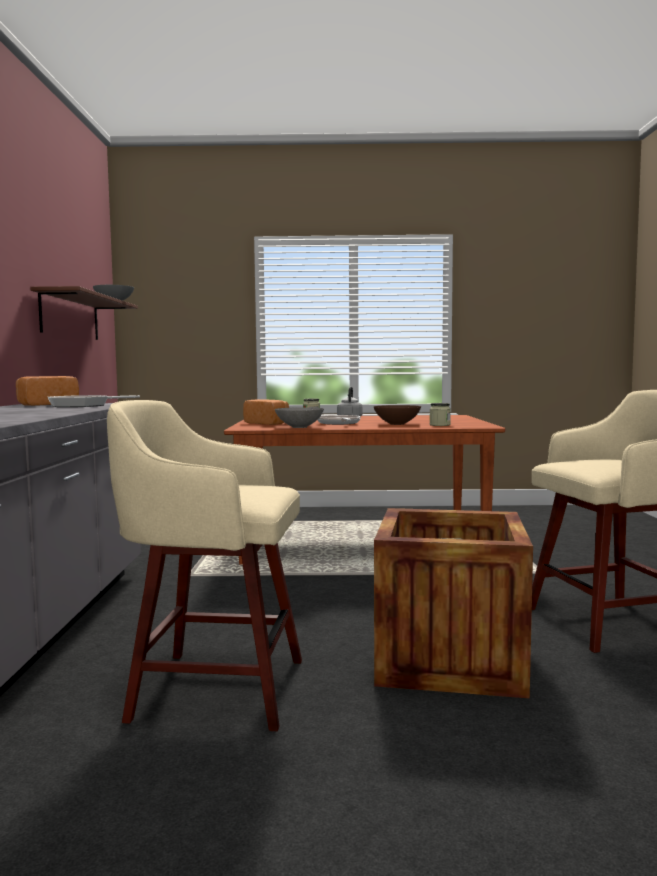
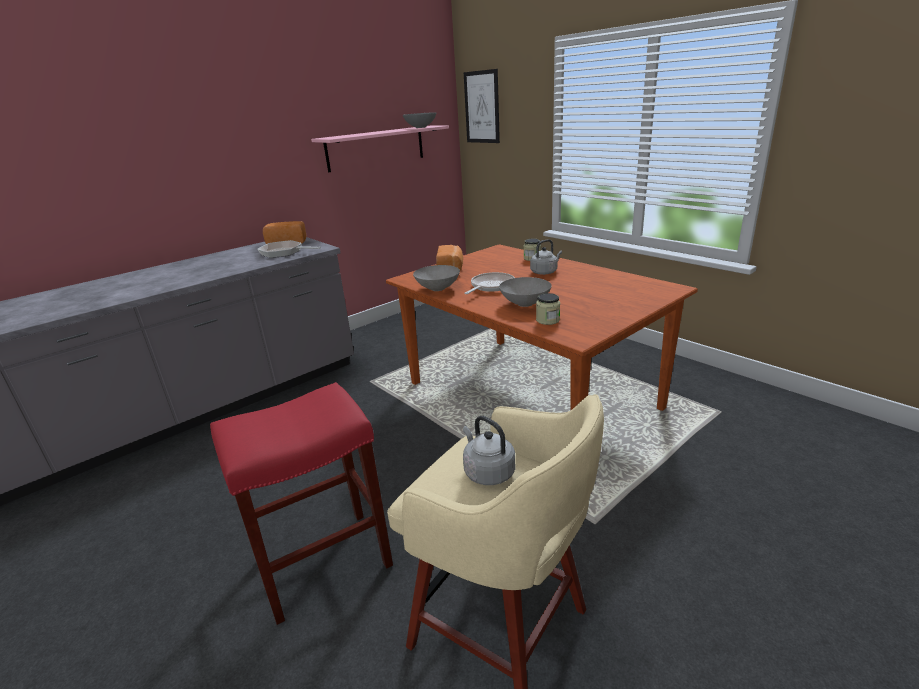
camera: 50 degrees right, 20 degrees up
brown shelf [30,286,138,340] -> pink shelf [311,126,449,172]
beige stool [107,400,302,731] -> none
brown bowl [374,405,421,425] -> grey bowl [499,277,551,307]
crate [374,508,533,698] -> red stool [210,382,393,625]
none -> grey kettle [463,416,515,485]
none -> picture [464,69,500,143]

